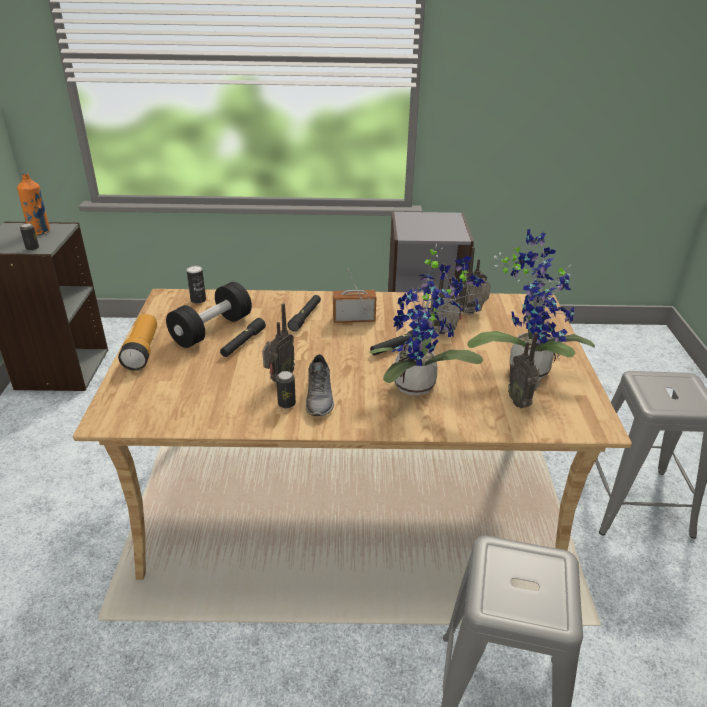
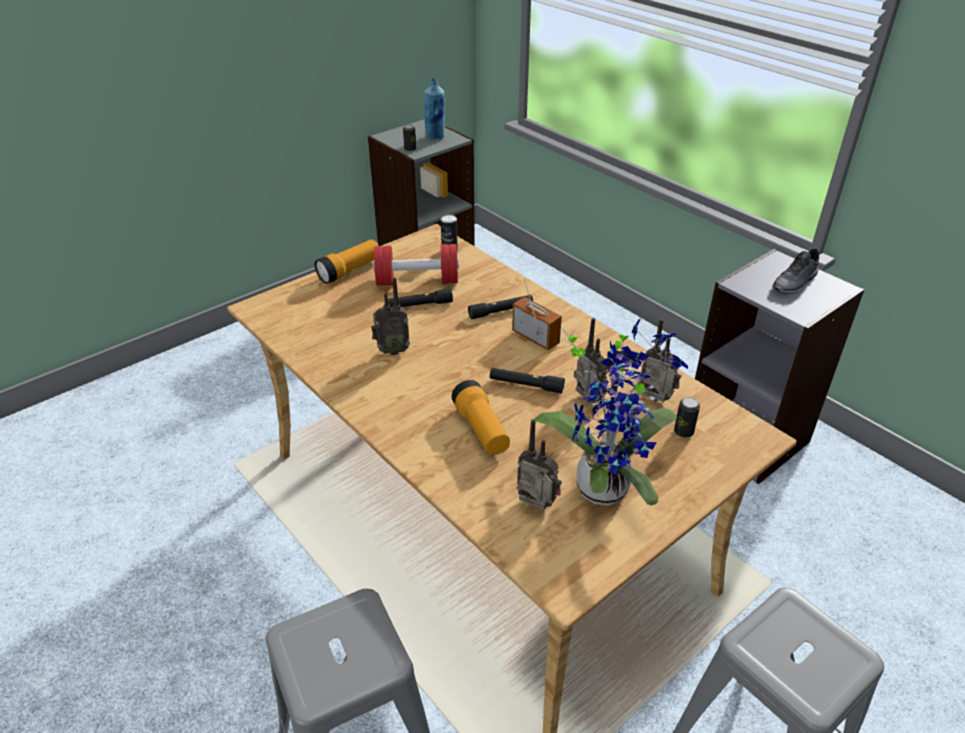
camera: 50 degrees right, 5 degrees up
orange bottle [17,173,50,235] -> blue bottle [424,78,445,140]
black dumbbell [166,282,252,348] -> red dumbbell [373,244,459,286]
can [276,371,296,408] -> can moved to [674,397,700,438]
grey shoe [306,354,334,416] -> grey shoe moved to [772,249,819,294]
potted plant [370,244,486,395] -> flashlight [451,380,510,455]
radio [508,332,540,408] -> radio turned 90 degrees clockwise [517,419,562,510]

